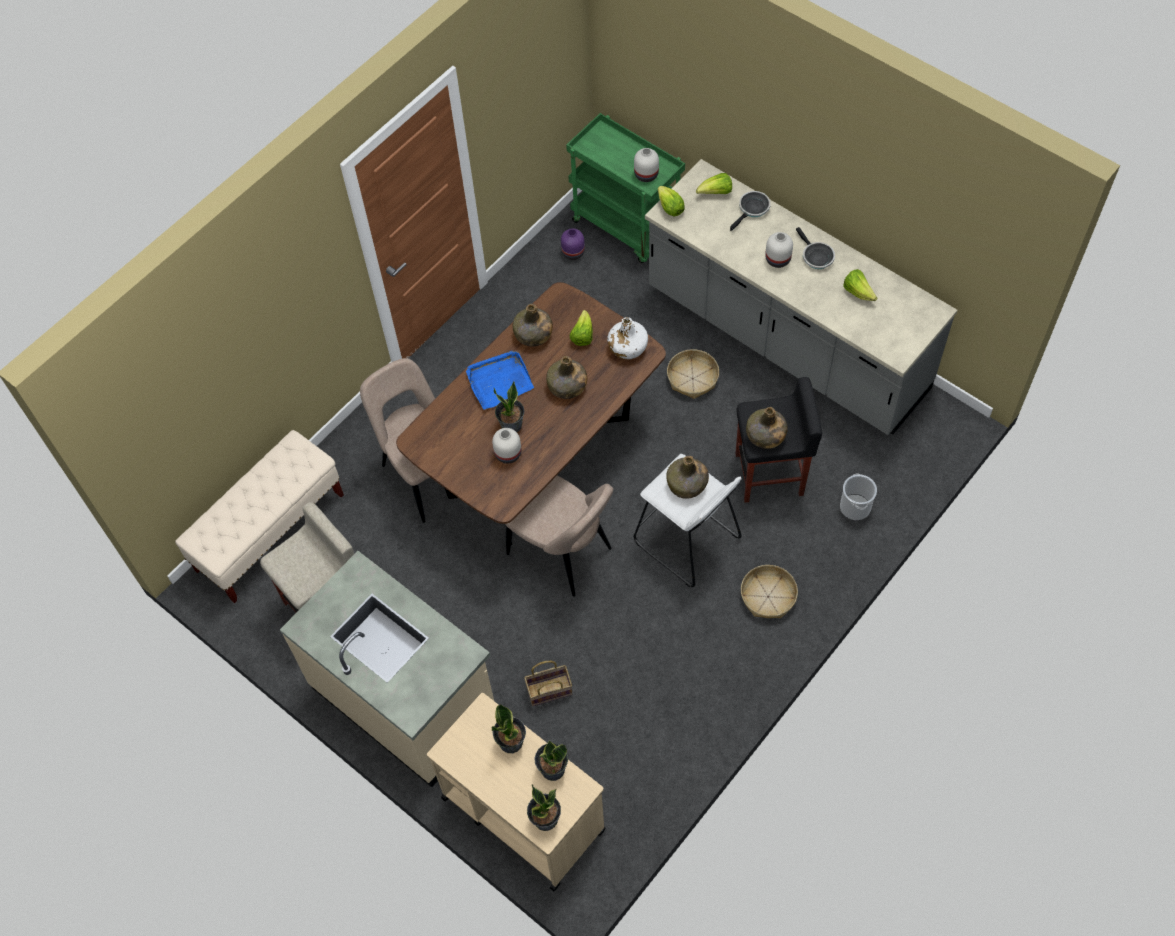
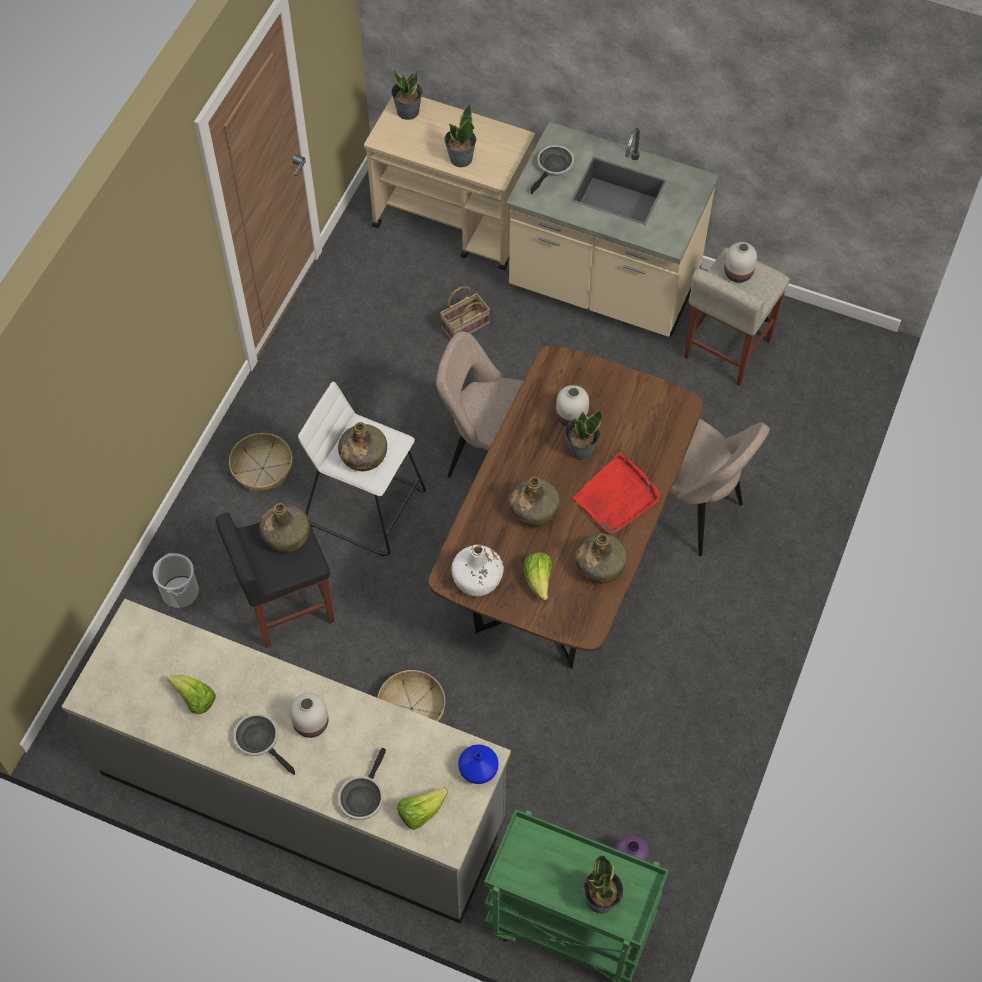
camera: 160 degrees right, 0 degrees up
beige bench [175,430,344,603] -> none
blue tray [466,351,534,410] -> red tray [573,452,660,533]
potted plant [535,740,568,781] -> potted plant moved to [583,855,624,914]
white vase [634,148,659,182] -> white vase moved to [724,242,757,283]
lettuce [658,186,685,216] -> blue vase [458,744,499,784]
none -> frying pan [531,145,574,194]

